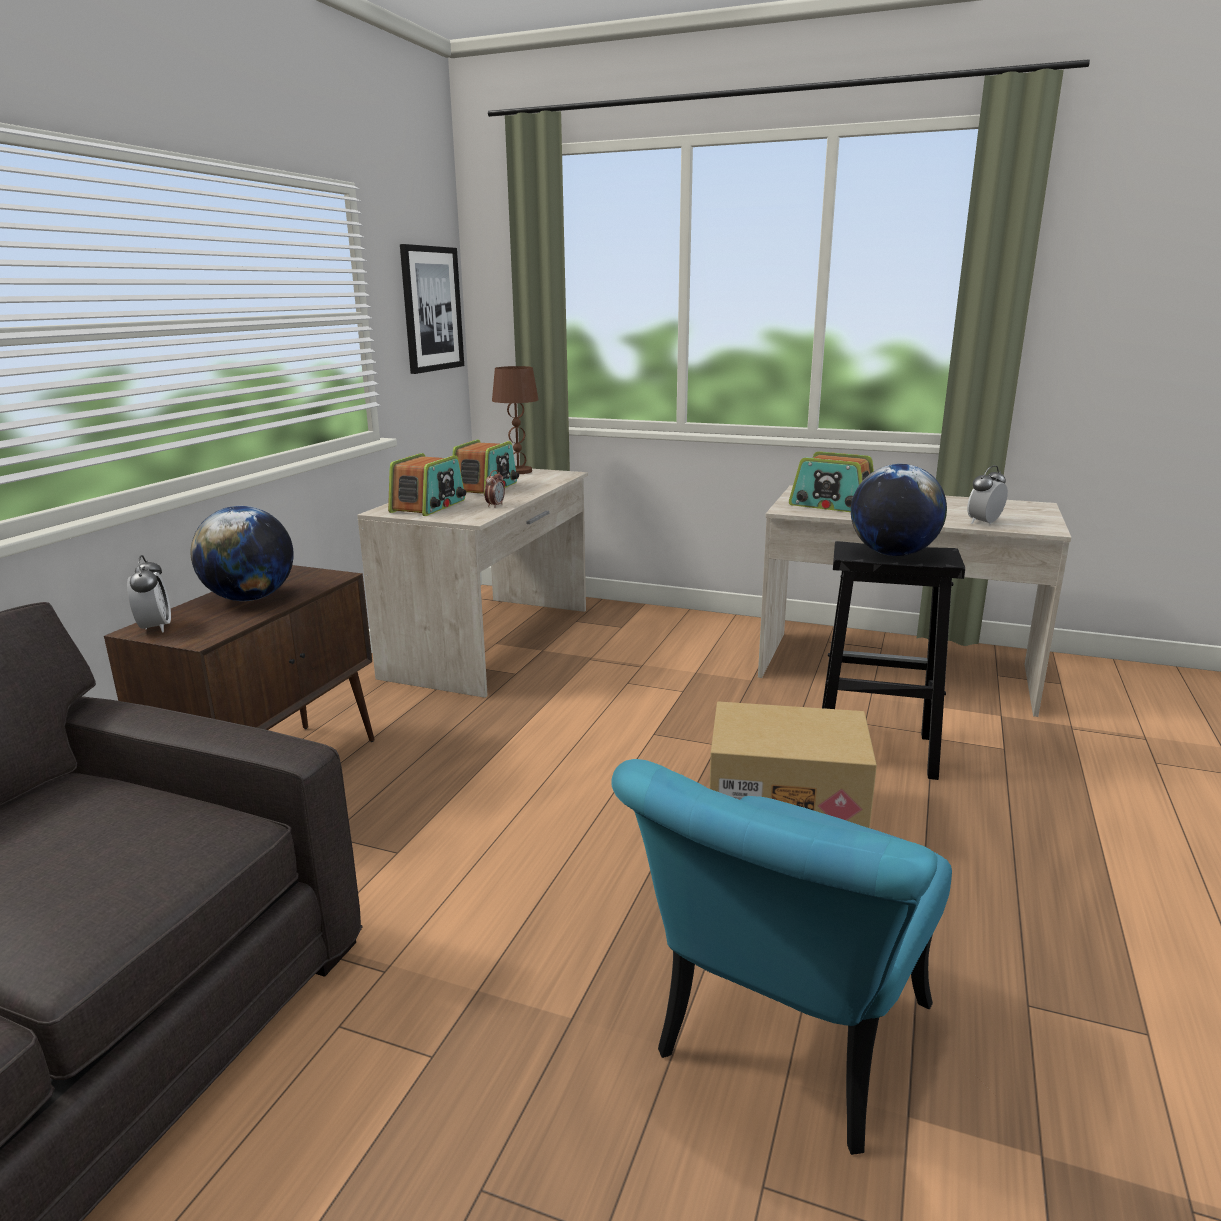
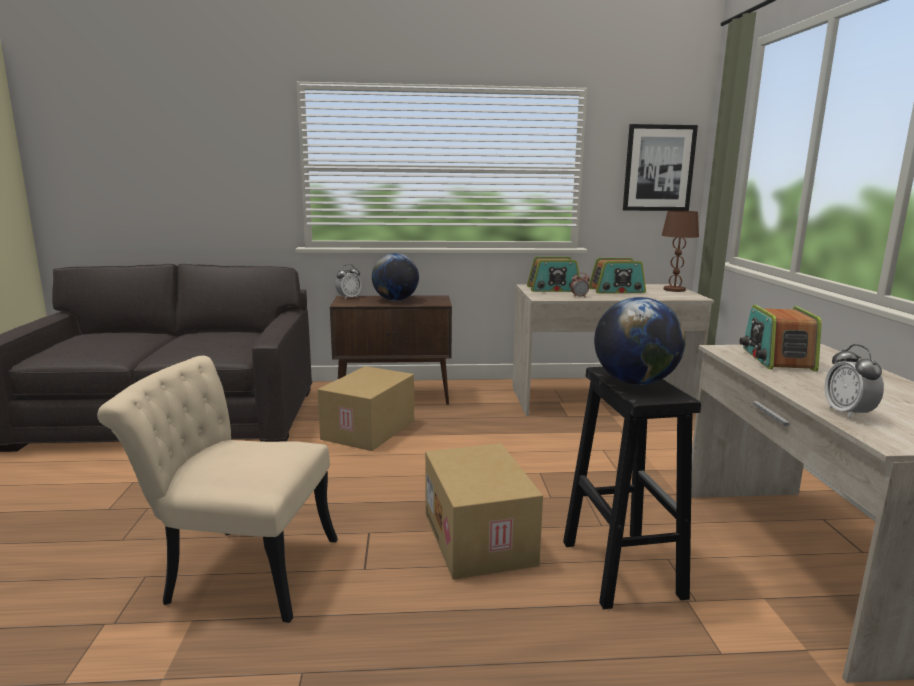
camera: 65 degrees right, 5 degrees down
turquoise chair [611,759,952,1155] -> beige chair [97,356,338,623]
alarm clock [967,465,1008,524] -> alarm clock turned 120 degrees counterclockwise [825,344,884,420]
none -> cardboard box [318,366,414,451]

